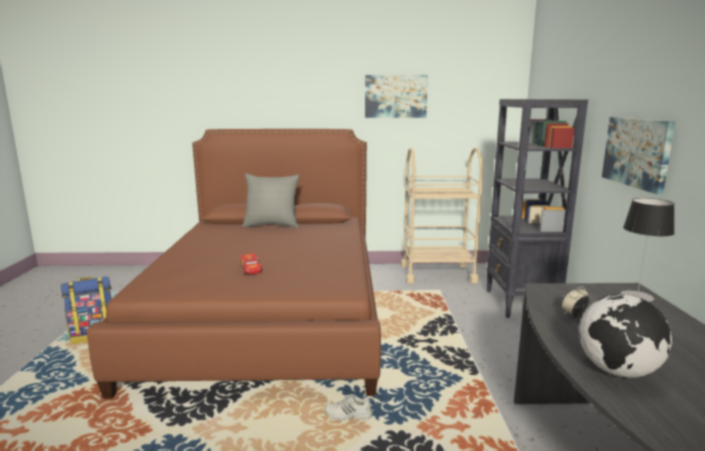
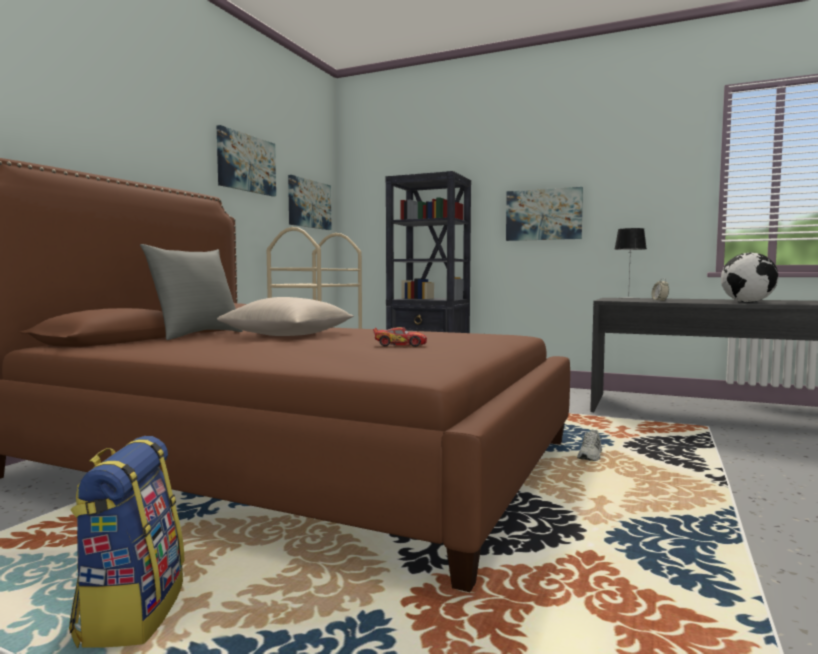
camera: 65 degrees left, 10 degrees down
none -> beige pillow [217,297,354,336]
none -> picture [288,175,331,230]

